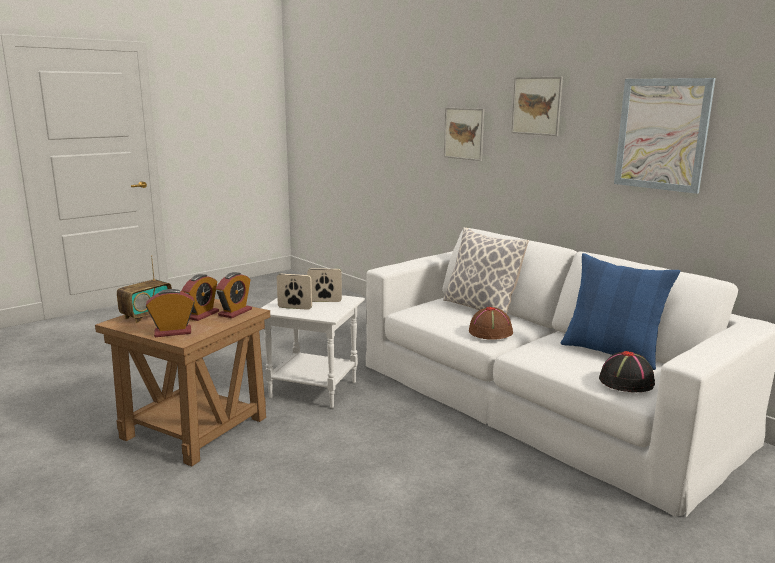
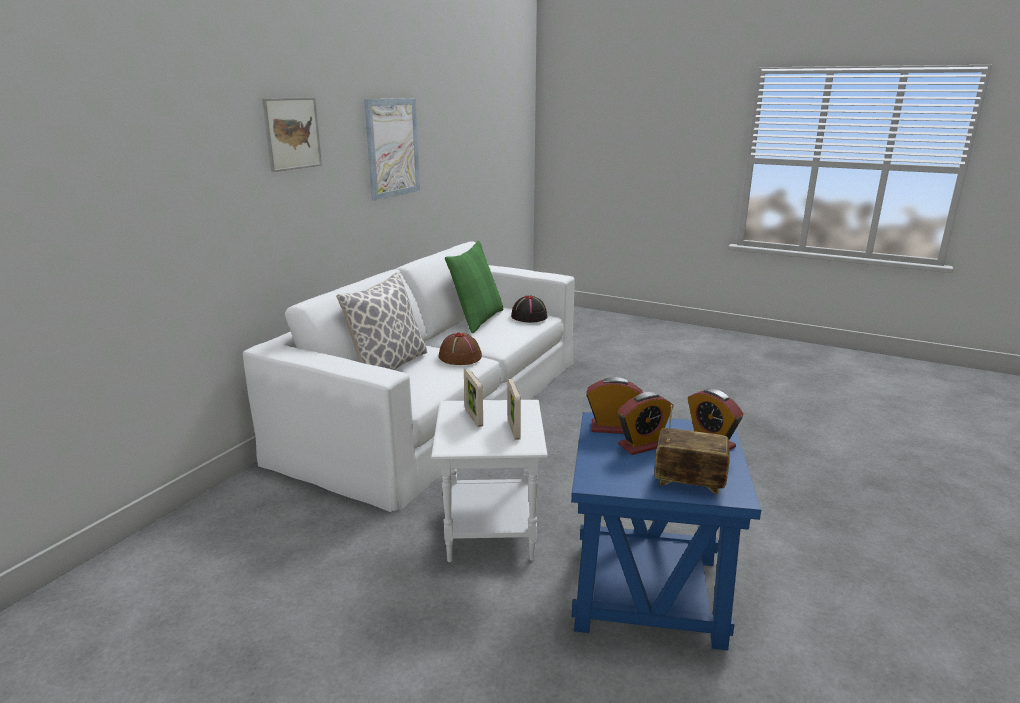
camera: 110 degrees left, 5 degrees up
brown side table [95,299,270,466] -> blue side table [571,412,761,650]
alarm clock [181,274,219,321] -> alarm clock turned 150 degrees clockwise [618,392,674,455]
picture [444,108,484,161] -> none
blue pillow [560,253,680,370] -> green pillow [445,241,503,333]

